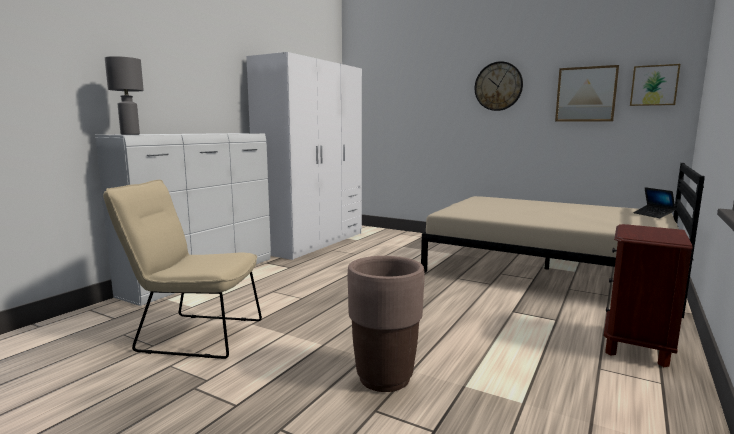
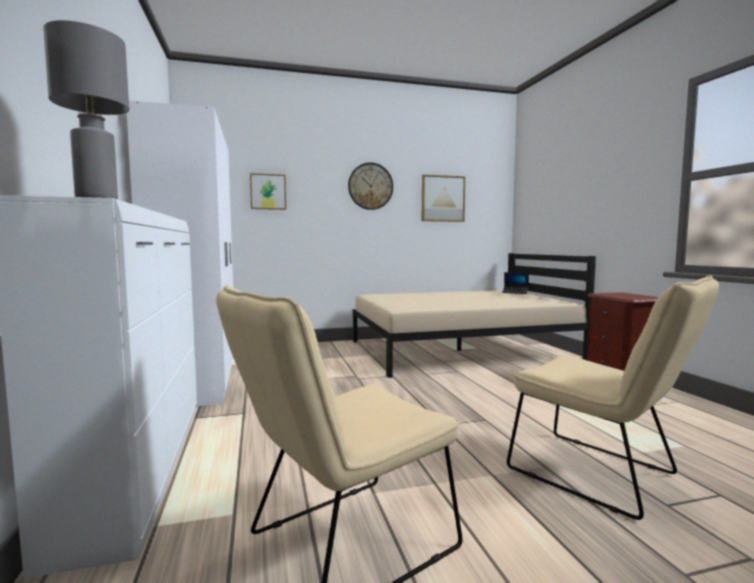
camera: 45 degrees left, 5 degrees down
brown planter [347,256,425,392] -> beige chair [507,275,719,520]
picture [630,64,680,106] -> picture moved to [250,173,286,210]

